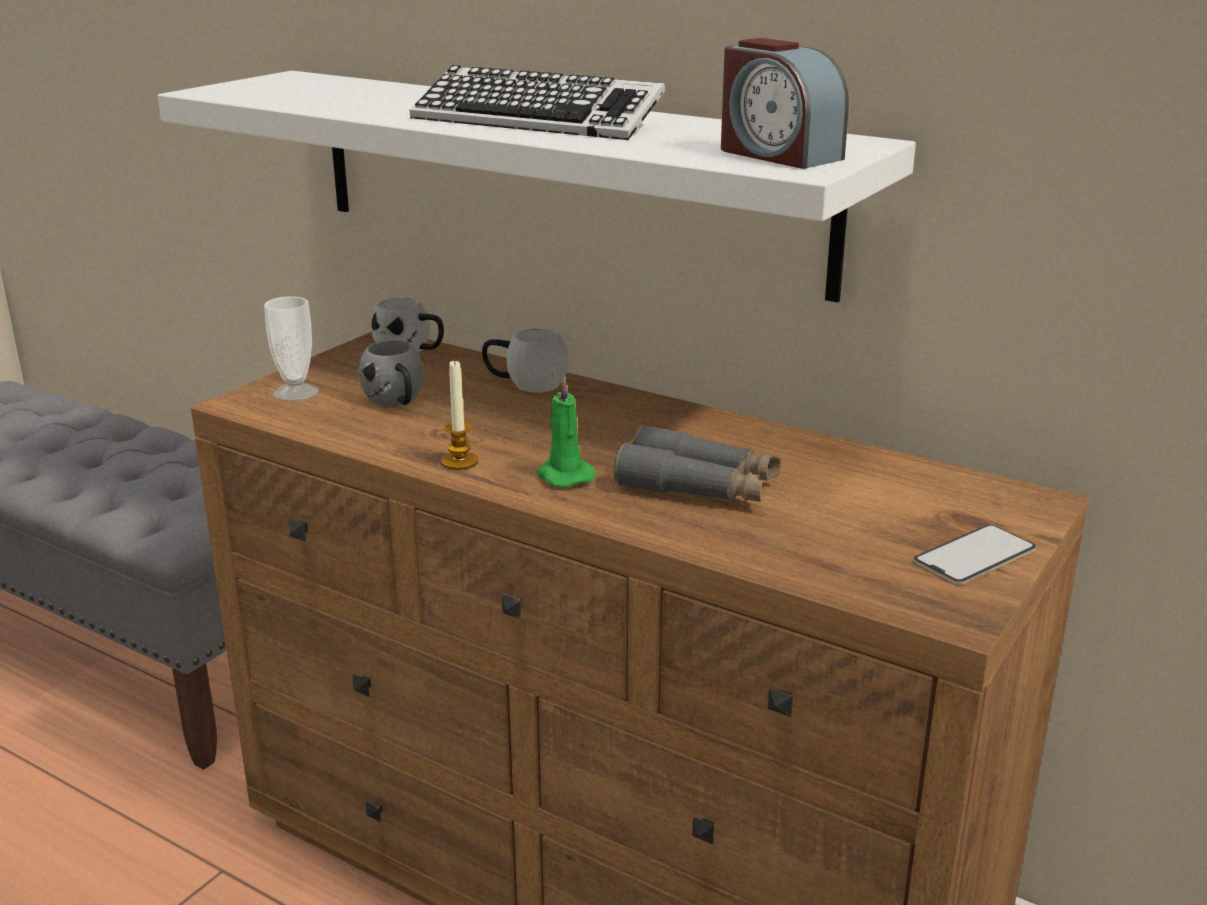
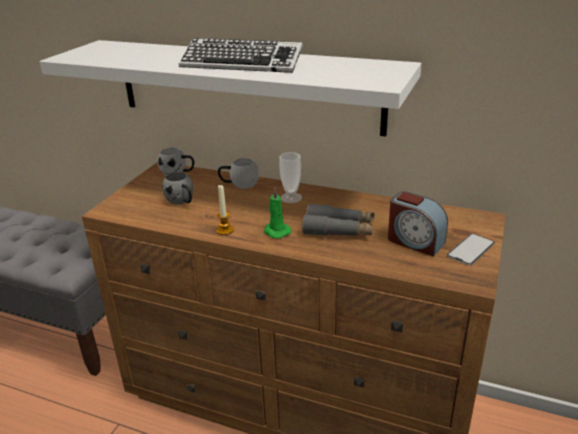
camera: 10 degrees left, 5 degrees up
cup [264,296,319,401] -> cup moved to [280,152,302,203]
alarm clock [721,38,849,169] -> alarm clock moved to [388,191,448,257]

